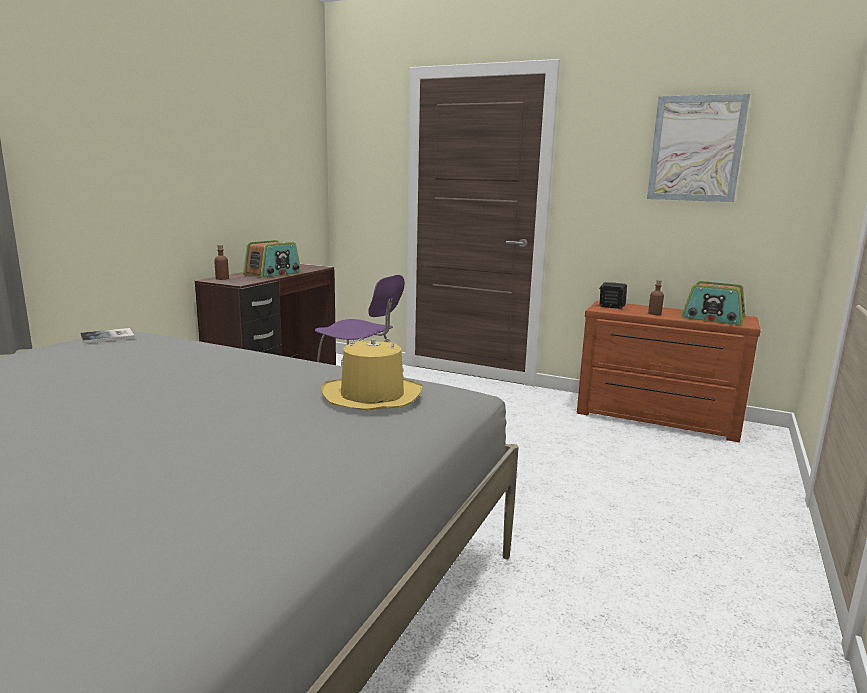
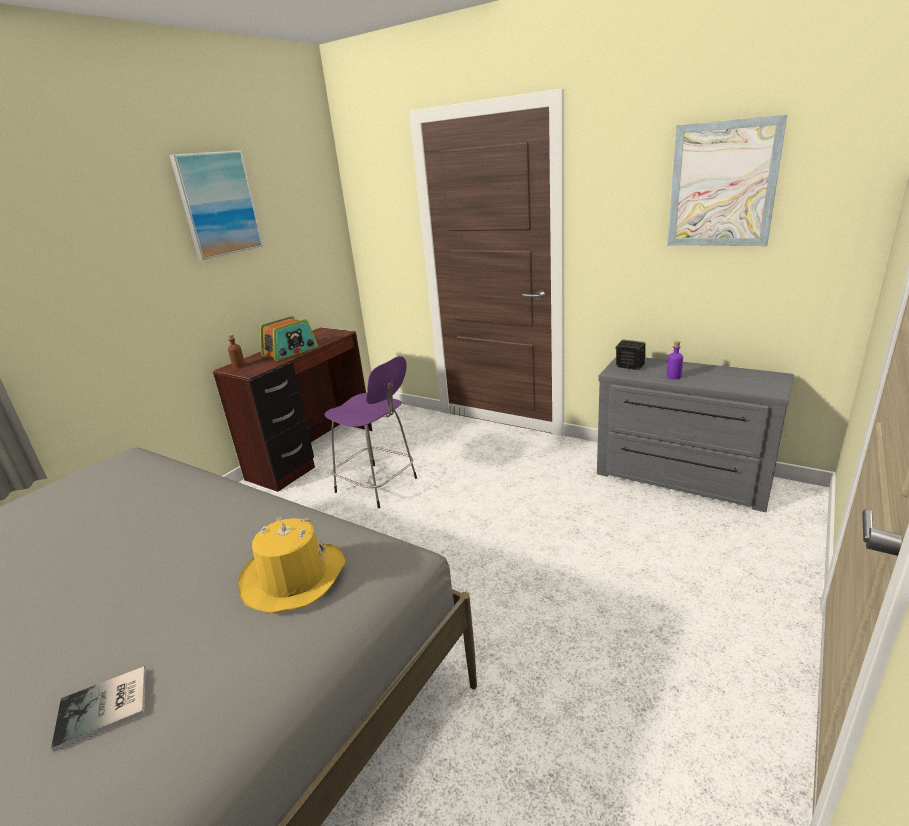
camera: 10 degrees right, 10 degrees up
book [80,328,135,344] -> book moved to [51,667,146,752]
brown dresser [577,301,761,442] -> grey dresser [597,357,794,512]
brown bottle [648,280,664,315] -> purple bottle [667,341,683,379]
radio [681,281,746,326] -> none
none -> picture [169,150,263,260]

